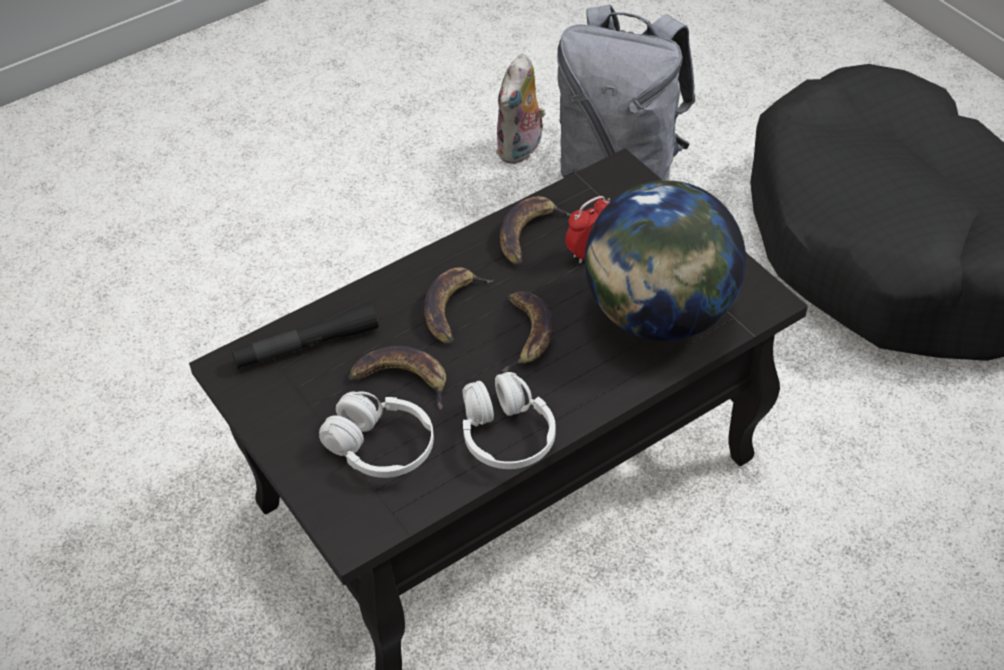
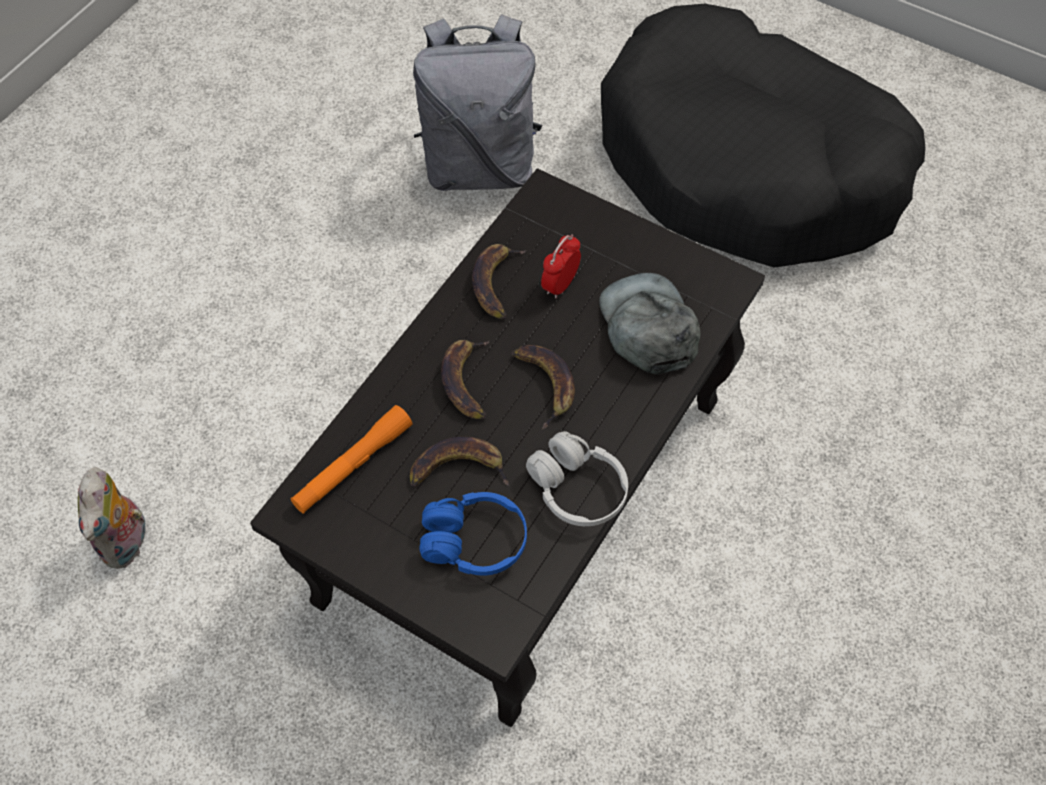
camera: 25 degrees left, 10 degrees up
black flashlight [231,303,378,369] -> orange flashlight [290,405,412,514]
white headphones [319,391,434,478] -> blue headphones [419,492,527,576]
plush toy [496,54,546,164] -> plush toy moved to [78,467,151,569]
globe [585,180,746,341] -> grey cap [599,273,701,374]

